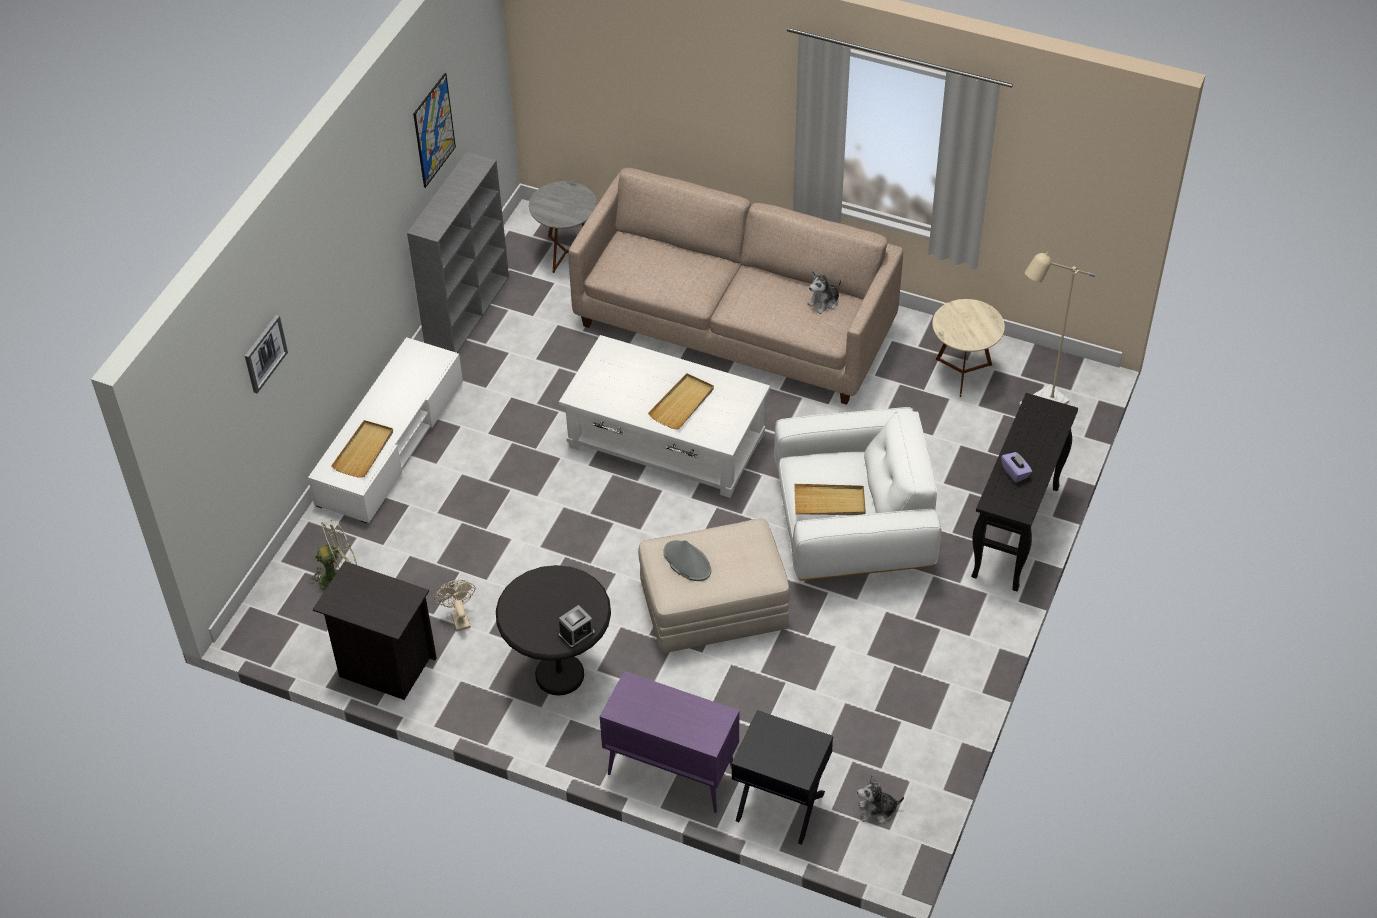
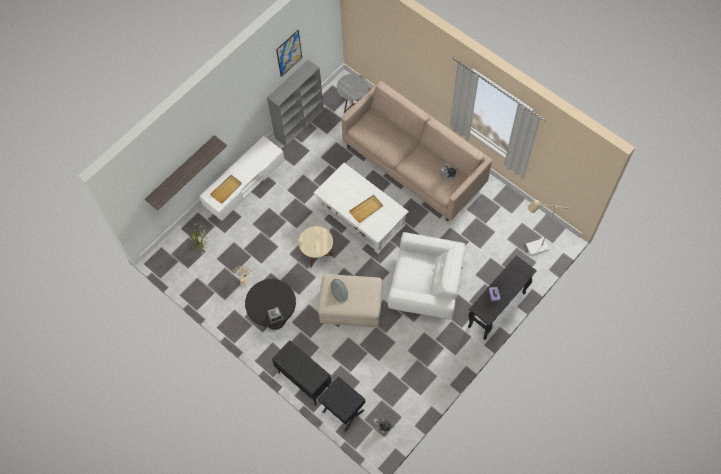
camera: 20 degrees right, 15 degrees up
picture [245,315,288,393] -> none
black nightstand [313,561,437,700] -> none
purple cabinet [600,671,739,813] -> black cabinet [272,340,331,406]
beige tray [795,484,865,515] -> none
beige side table [932,299,1005,397] -> beige side table moved to [299,226,333,269]
none -> shelf [145,135,227,211]

